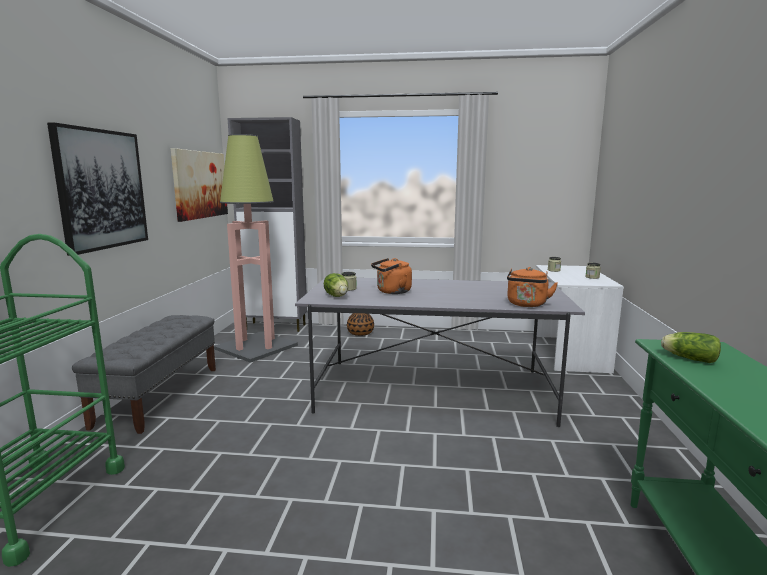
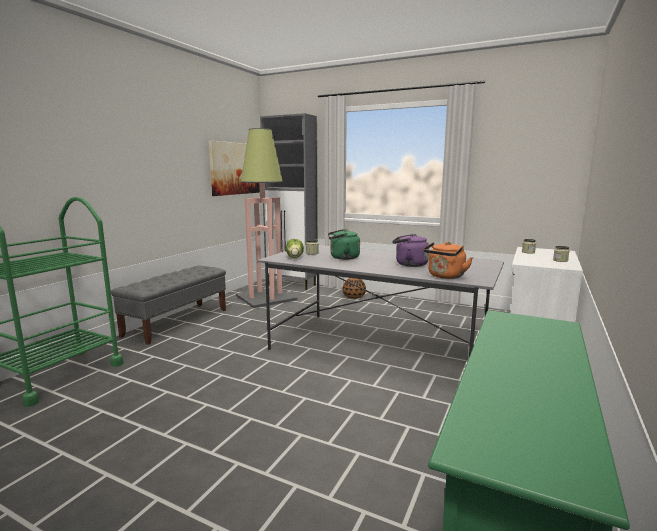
camera: 20 degrees right, 0 degrees up
picture [47,122,148,256] -> none
orange kettle [371,258,412,294] -> green kettle [328,229,360,260]
lettuce [661,332,721,363] -> none
none -> purple kettle [392,234,429,267]

